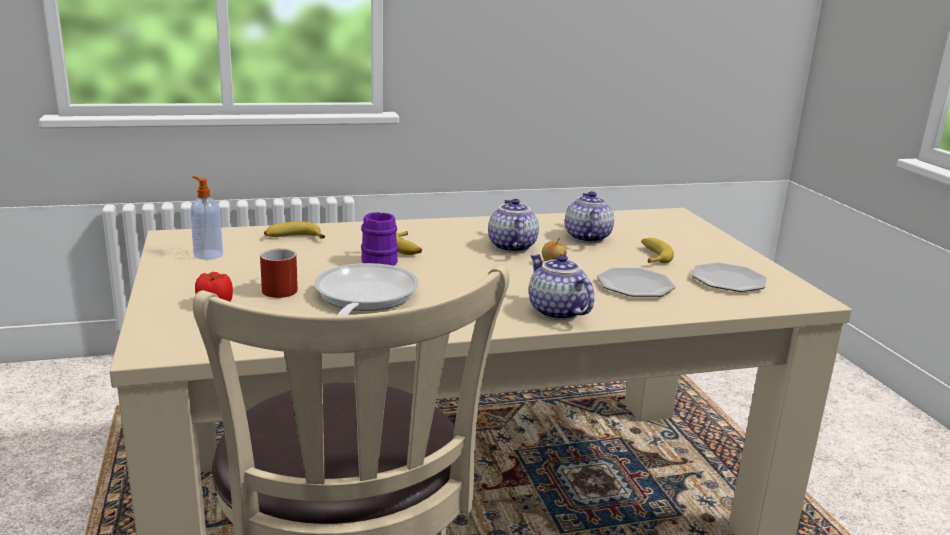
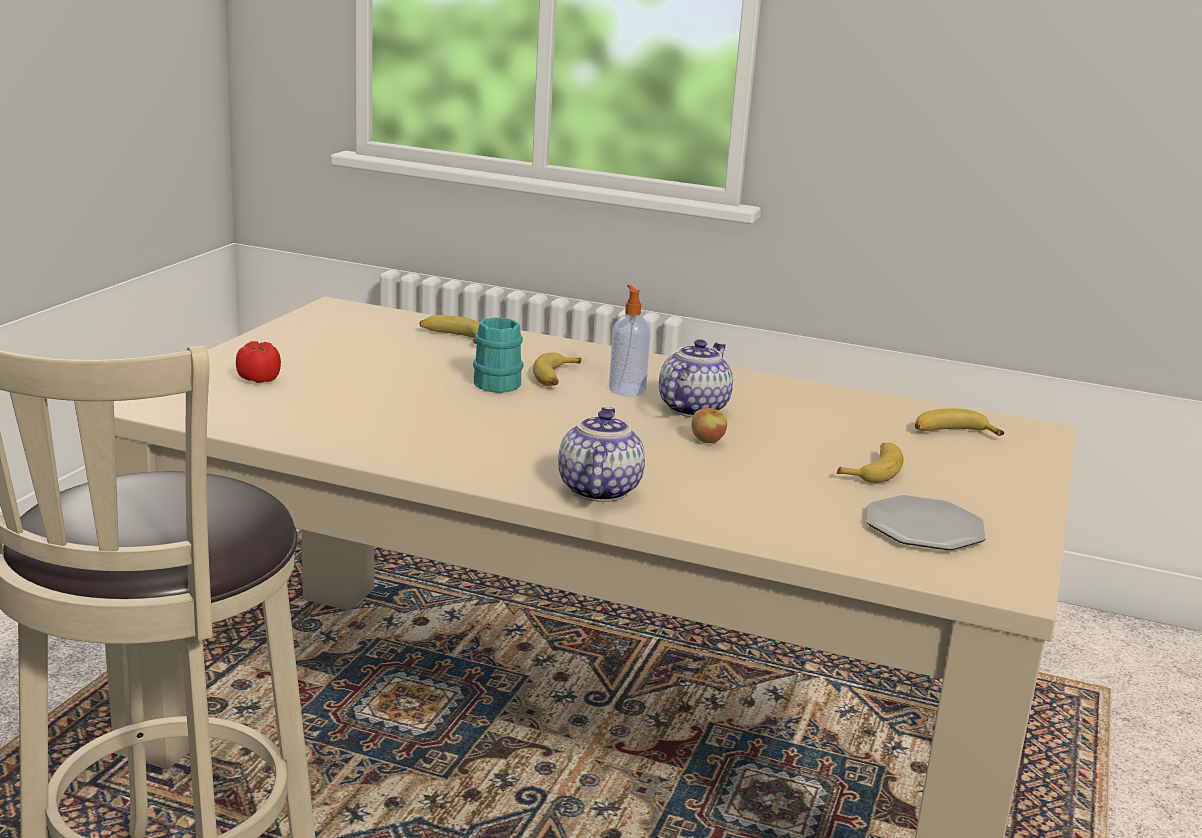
camera: 35 degrees right, 0 degrees up
soap dispenser [190,176,223,260] -> soap dispenser moved to [609,285,651,396]
red mug [260,248,298,298] -> none
frying pan [314,263,419,315] -> none
purple mug [361,212,398,266] -> turquoise mug [473,317,524,393]
teapot [565,191,614,243] -> none
plate [597,268,675,297] -> none
none -> banana [915,408,1004,436]

